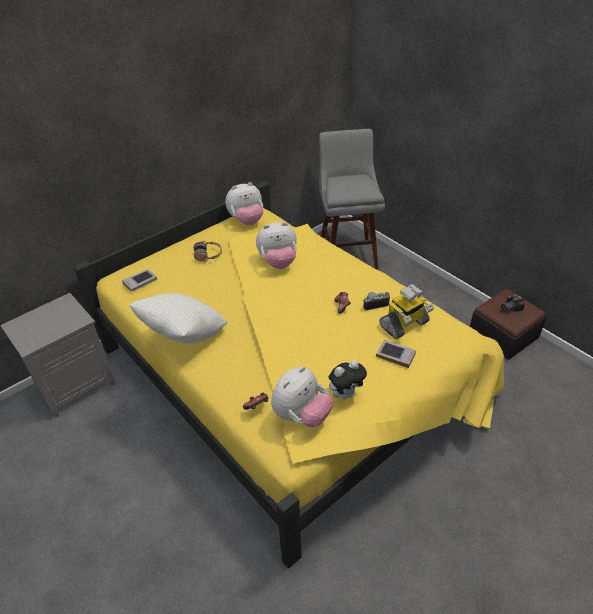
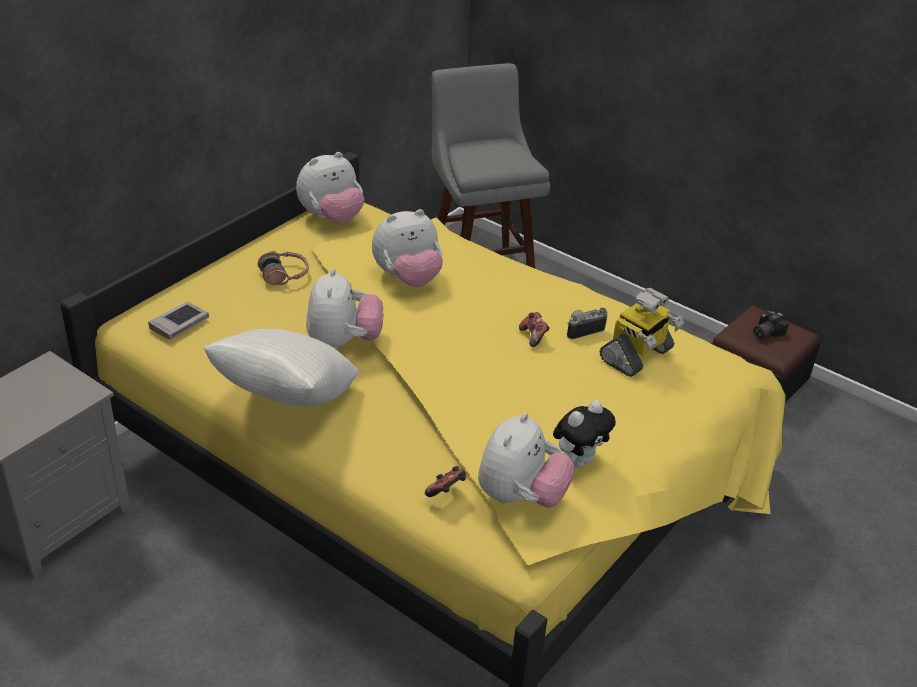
camera: 15 degrees left, 5 degrees down
book [376,339,416,368] -> none
none -> plush toy [306,268,383,350]

